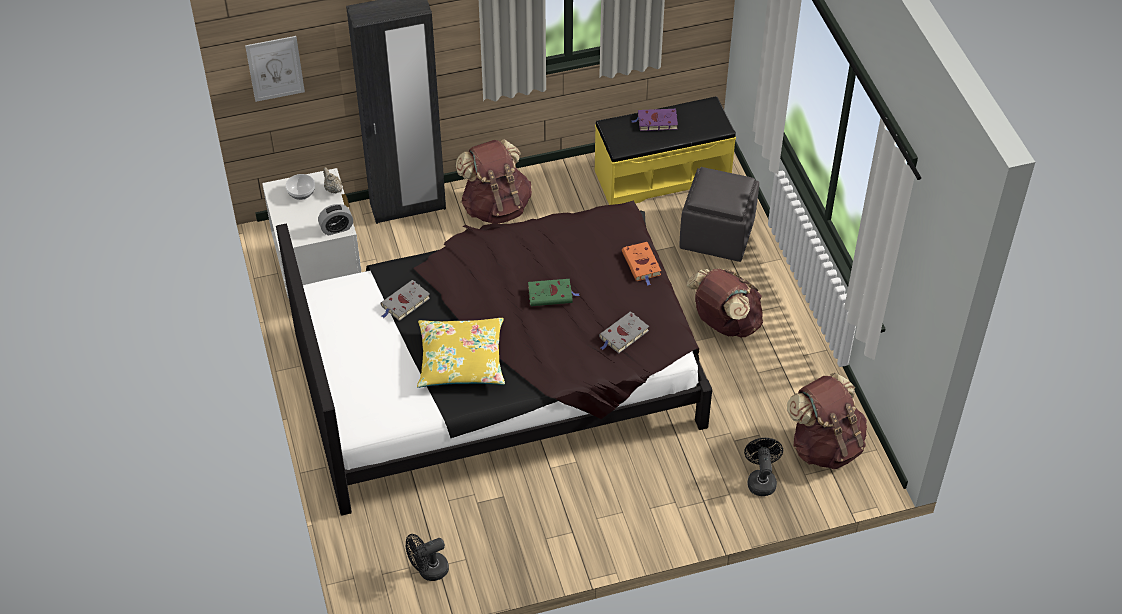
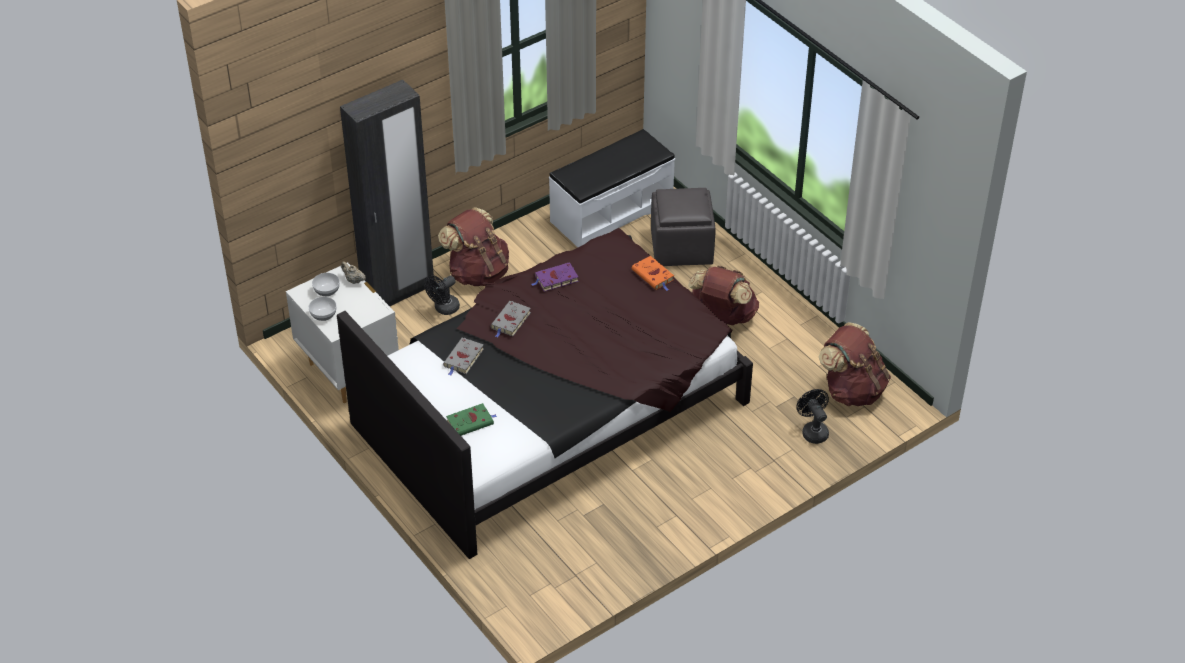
camera: 20 degrees left, 5 degrees down
picture [245,36,305,102] -> none
alarm clock [318,204,353,235] -> none
black fan [406,534,449,581] -> black fan moved to [424,275,460,315]
yellow pillow [417,318,505,388] -> none
green book [528,279,580,306] -> green book moved to [446,403,497,436]
yellow bench [595,96,736,205] -> white bench [549,129,675,247]
grey book [599,311,649,353] -> grey book moved to [491,301,531,337]
purple book [631,109,678,131] -> purple book moved to [532,262,579,292]
none -> bowl [309,297,337,321]

